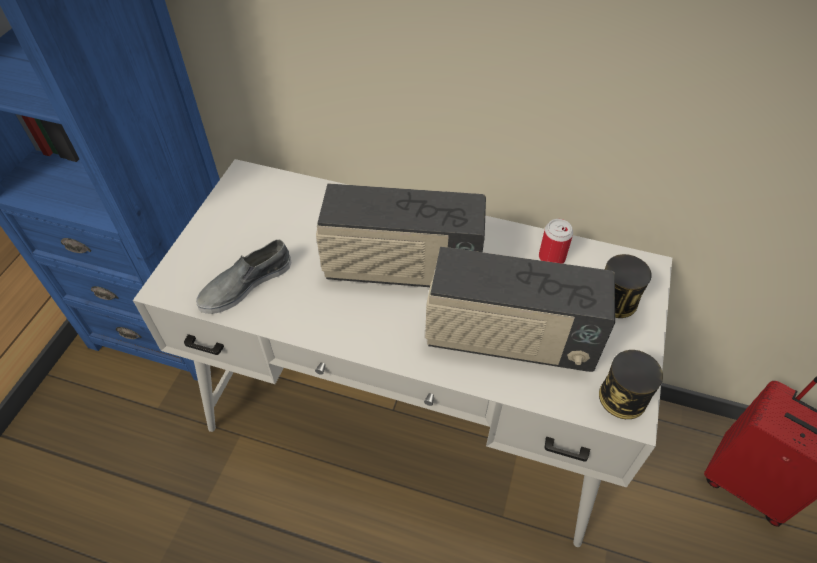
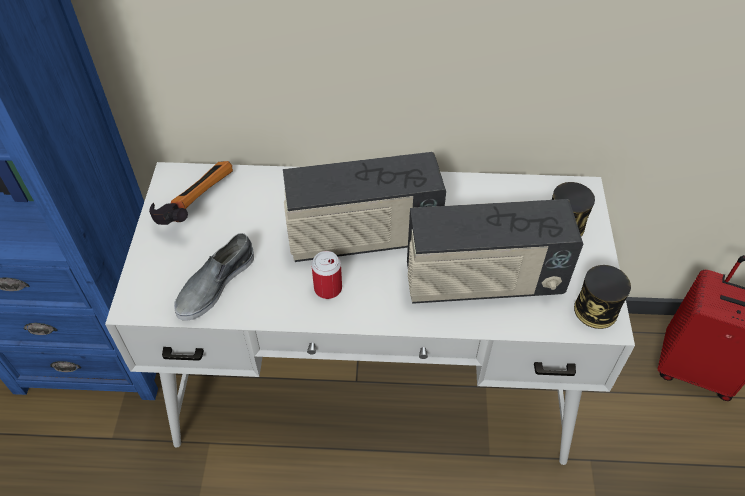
camera: 15 degrees left, 0 degrees up
can [539,219,573,264] -> can moved to [311,251,342,299]
none -> hammer [149,161,233,225]

